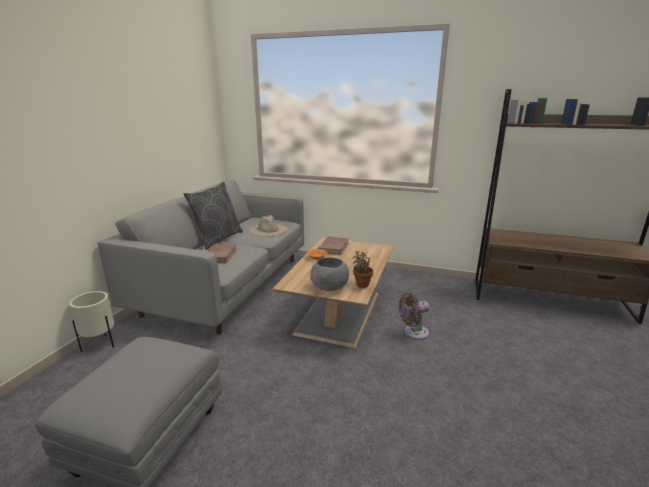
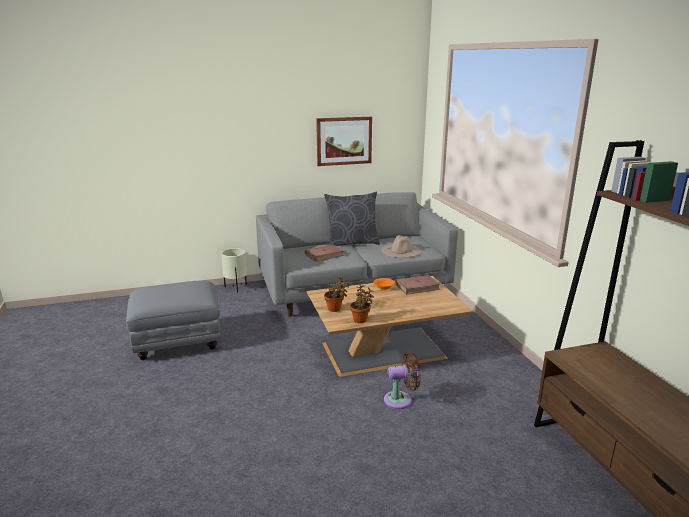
camera: 55 degrees right, 0 degrees up
grey bowl [310,257,349,291] -> potted plant [324,276,349,312]
brown fan [399,293,430,340] -> brown fan turned 135 degrees clockwise [384,352,421,409]
none -> picture [316,117,372,166]

